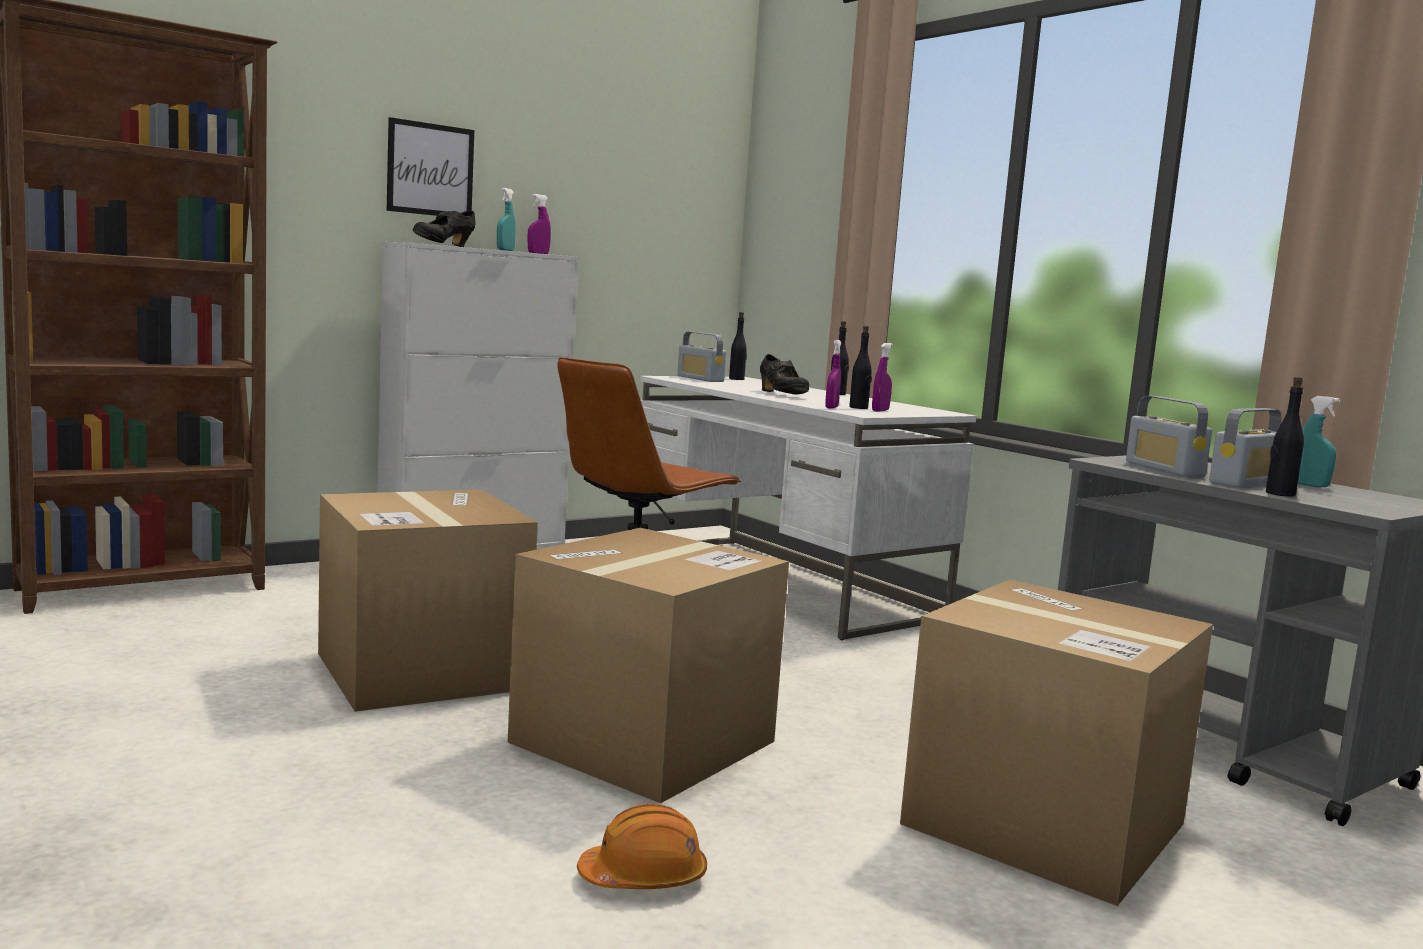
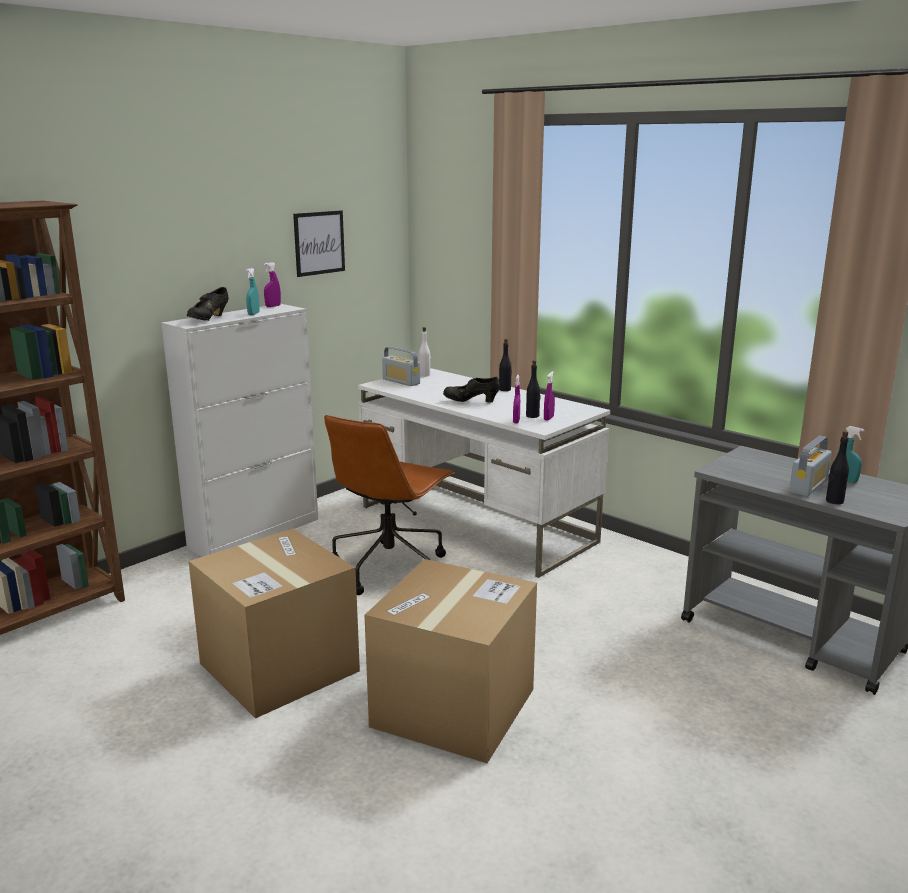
camera: 10 degrees left, 10 degrees up
picture [387,117,474,216] -> picture moved to [293,210,345,277]
orange hard hat [577,804,707,889] -> none
black bottle [729,312,747,380] -> white bottle [419,327,431,377]
black shoe [760,354,809,394] -> black shoe turned 135 degrees clockwise [443,377,500,403]
cardboard box [900,580,1213,906] -> none
radio [1126,396,1212,477] -> none

